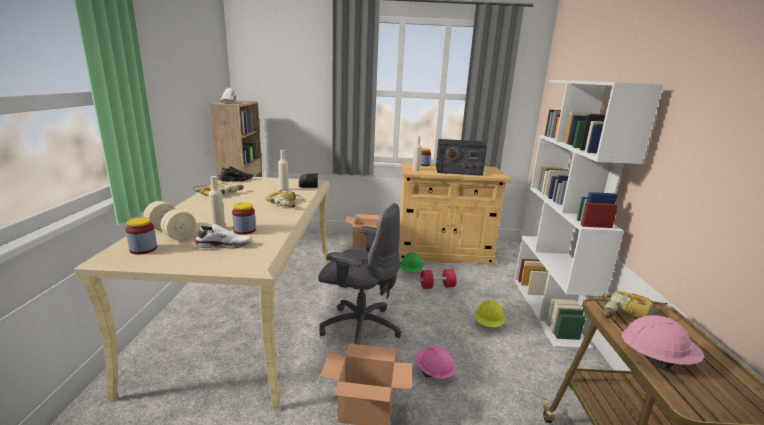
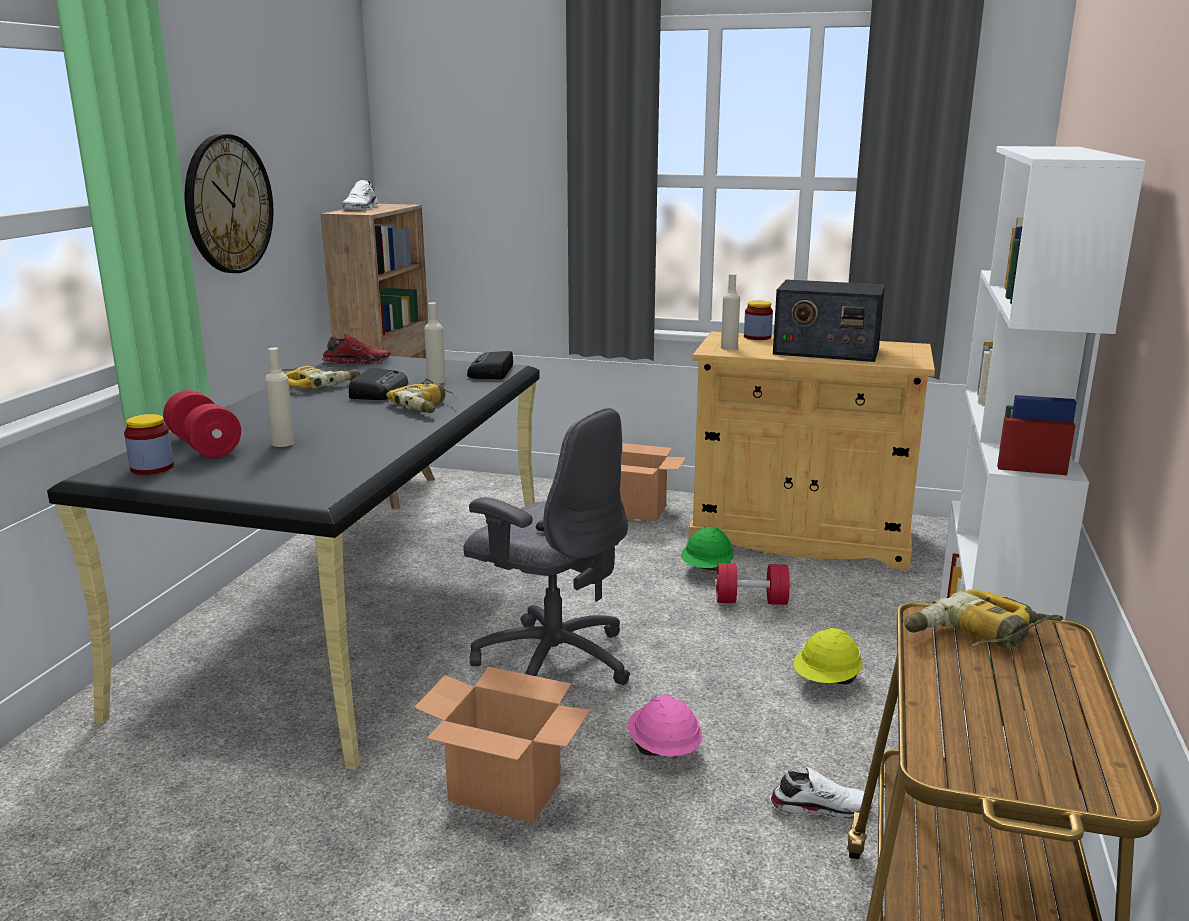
camera: 15 degrees right, 0 degrees up
beige desk [74,177,330,410] -> black desk [47,356,540,770]
beige dumbbell [143,201,196,240] -> red dumbbell [163,390,241,457]
white shoe [194,223,252,249] -> white shoe moved to [769,767,874,819]
black shoe [217,166,253,181] -> red shoe [322,334,391,364]
jar [232,203,256,235] -> none
pink hard hat [622,315,704,370] -> none
none -> wall clock [185,134,274,273]
none -> radio [349,368,408,400]

